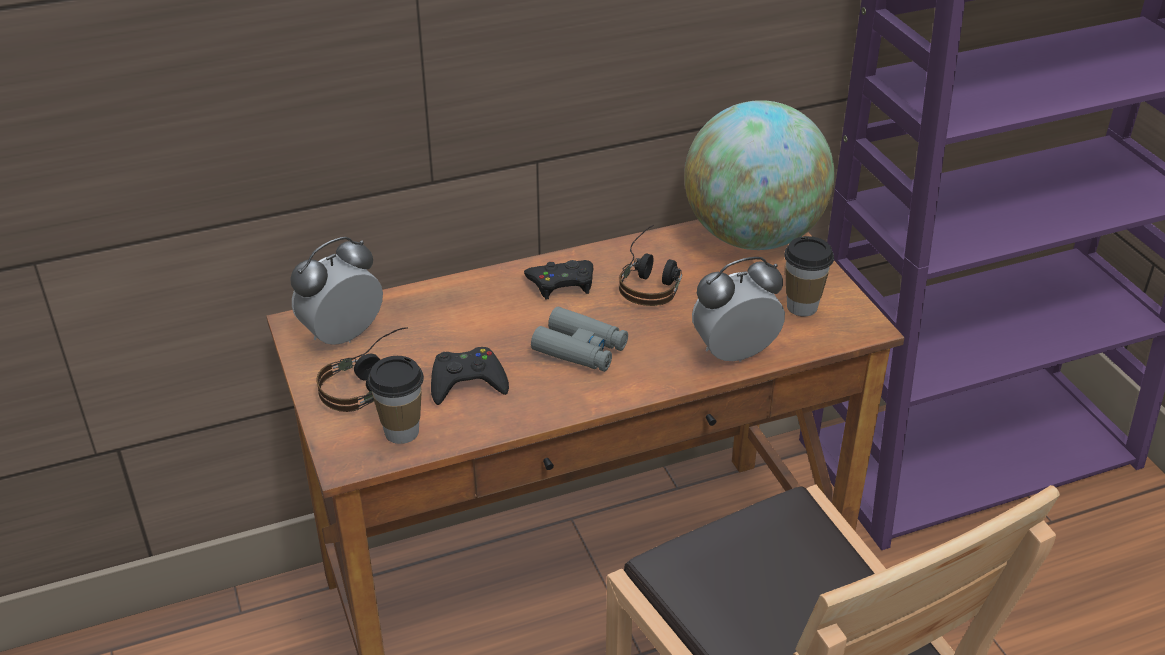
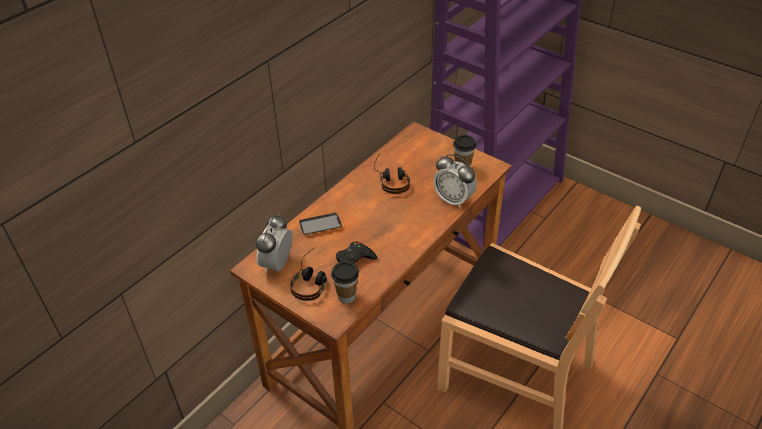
camera: 30 degrees left, 5 degrees up
black game controller [524,260,593,300] -> none
grey binoculars [531,307,628,372] -> none
globe [684,100,834,250] -> none
alarm clock [692,257,785,362] -> alarm clock turned 90 degrees counterclockwise [433,154,477,208]
none -> phone [299,213,342,235]

